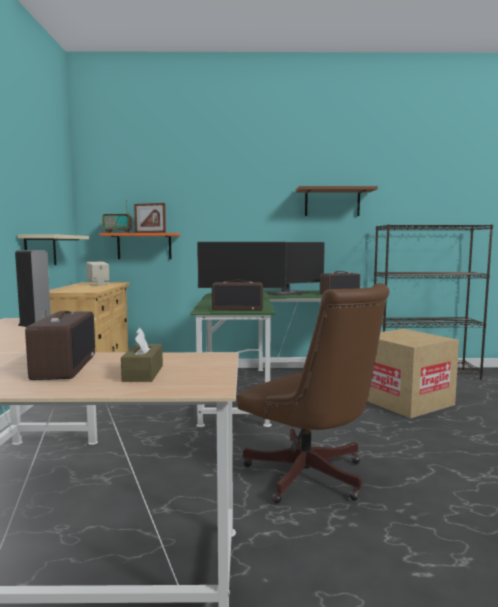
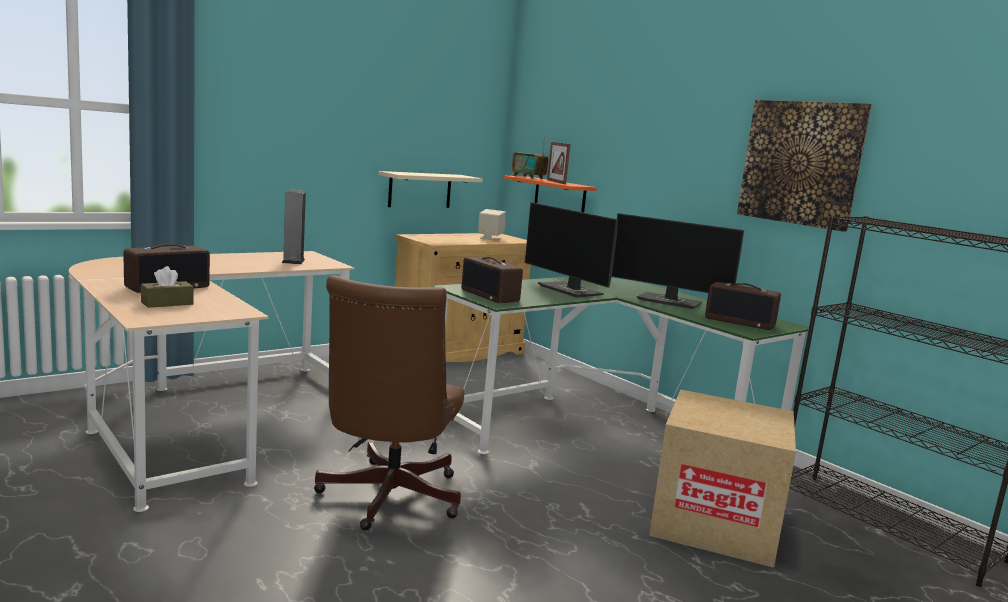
camera: 50 degrees right, 5 degrees up
brown shelf [296,186,378,216] -> picture [737,100,872,232]

